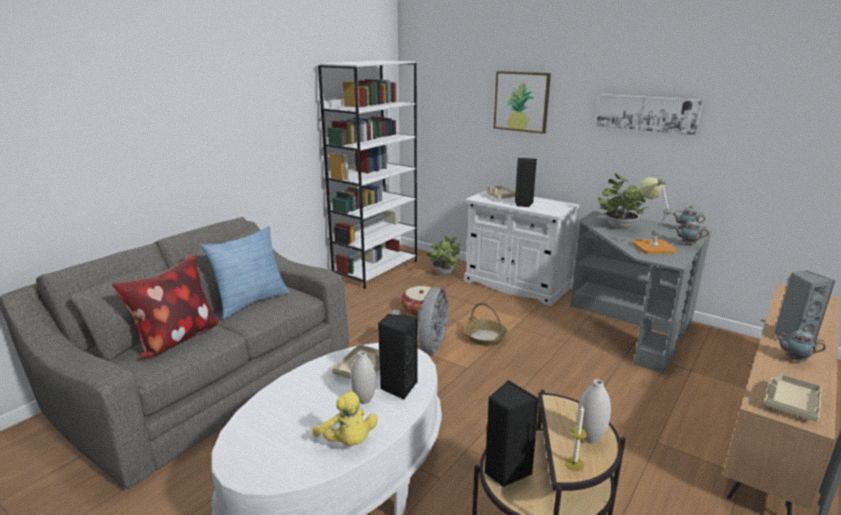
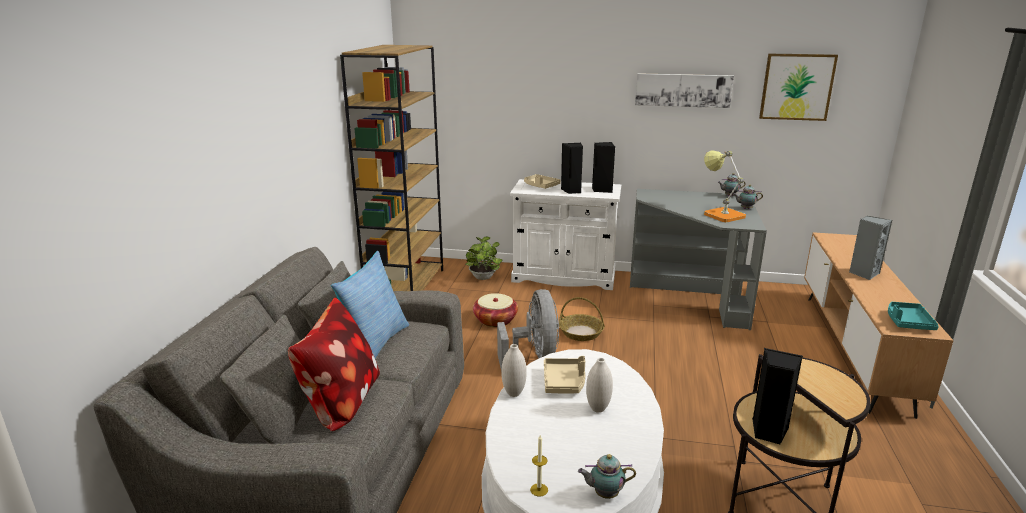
camera: 25 degrees left, 0 degrees up
yellow plush toy [312,391,377,445] -> none
white bookcase [318,60,417,289] -> brown bookcase [340,45,443,291]
black speaker [378,314,417,400] -> black speaker moved to [592,142,615,193]
picture [494,71,551,134] -> picture moved to [759,54,838,121]
candle [565,405,587,471] -> candle moved to [530,435,548,496]
white vase [577,379,611,444] -> white vase moved to [502,344,527,397]
potted plant [598,174,647,229] -> none
beige tray [764,375,822,421] -> turquoise tray [888,302,939,330]
teapot [775,328,826,361] -> teapot moved to [578,454,636,499]

